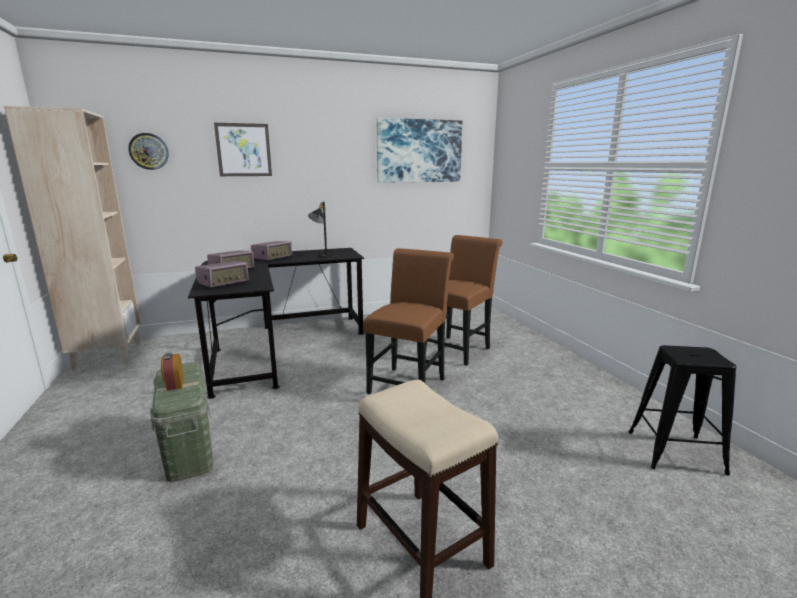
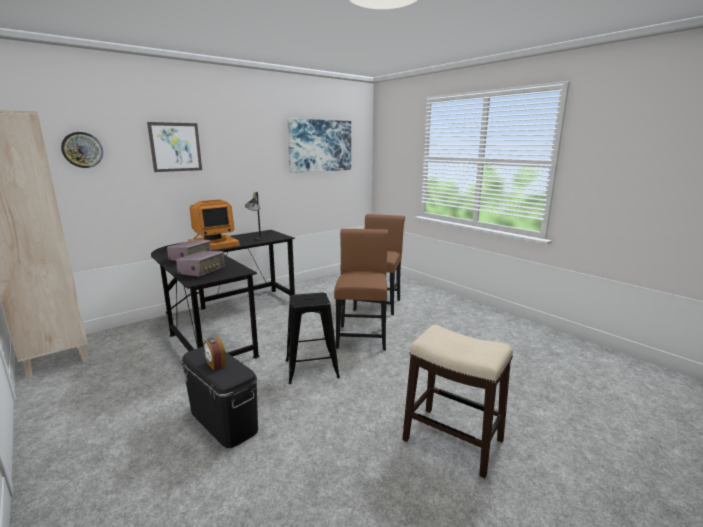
camera: 20 degrees left, 0 degrees up
green storage box [150,362,213,482] -> black storage box [181,346,258,448]
radio [251,241,292,260] -> monitor [188,199,240,250]
black stool [628,345,736,475] -> black stool moved to [286,292,340,384]

